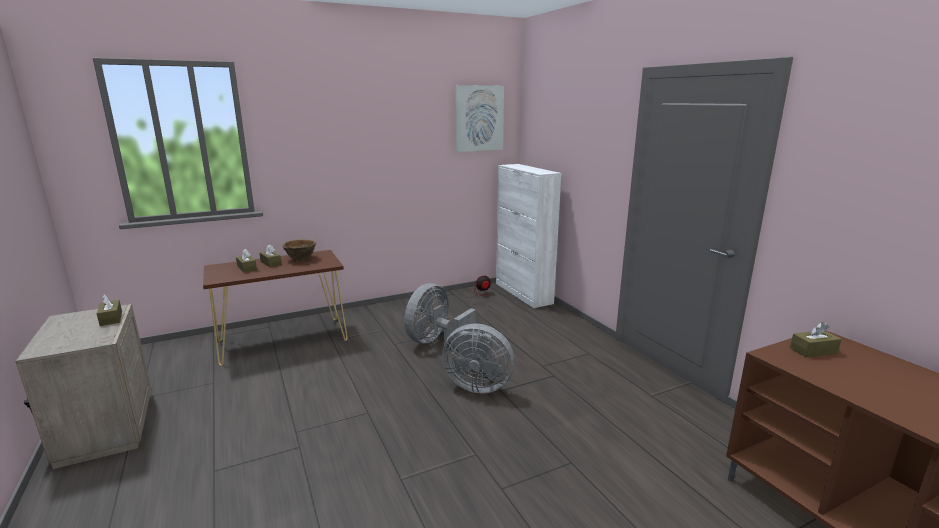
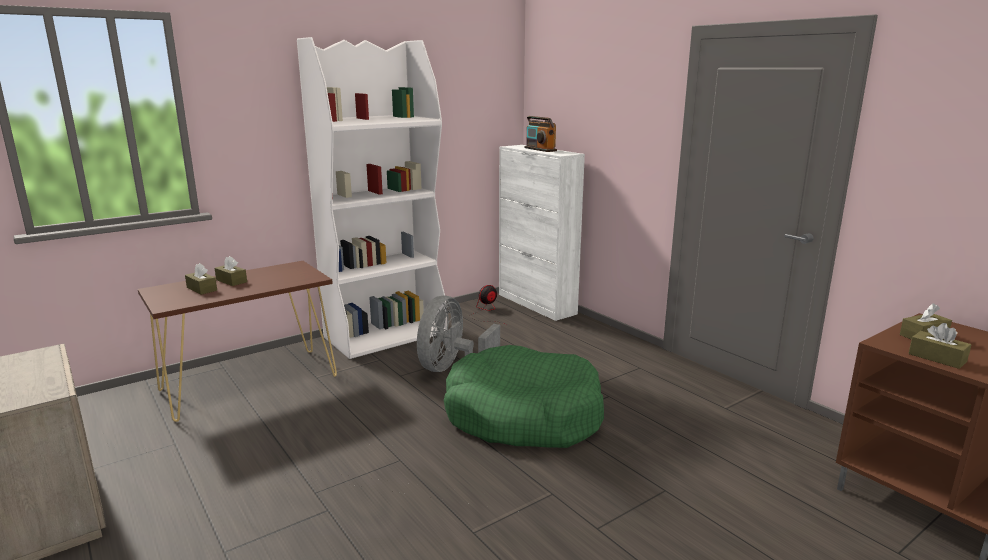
camera: 10 degrees left, 0 degrees up
brown tissue box [97,294,122,326] -> brown tissue box moved to [908,323,971,369]
brown bowl [283,239,316,262] -> none
grey fan [442,324,515,394] -> green dog bed [444,345,604,448]
picture [455,85,504,152] -> none
none -> white bookcase [297,37,447,359]
none -> radio [524,116,557,152]

